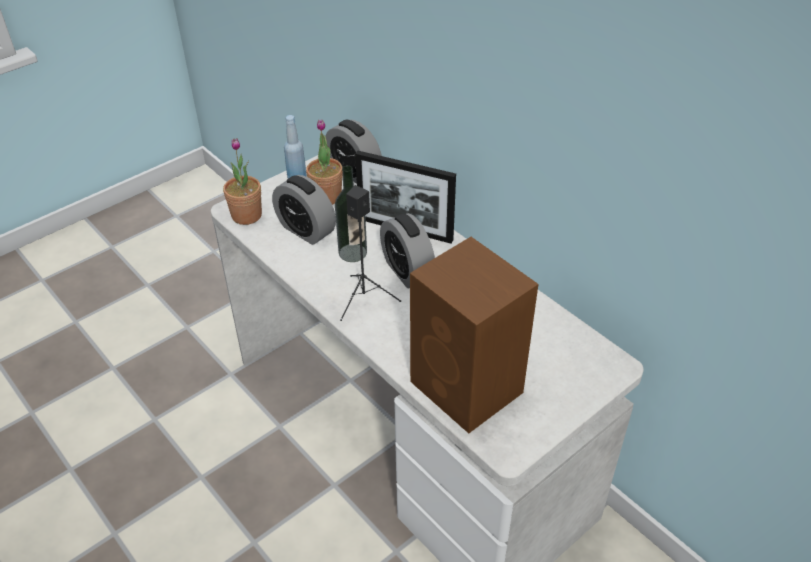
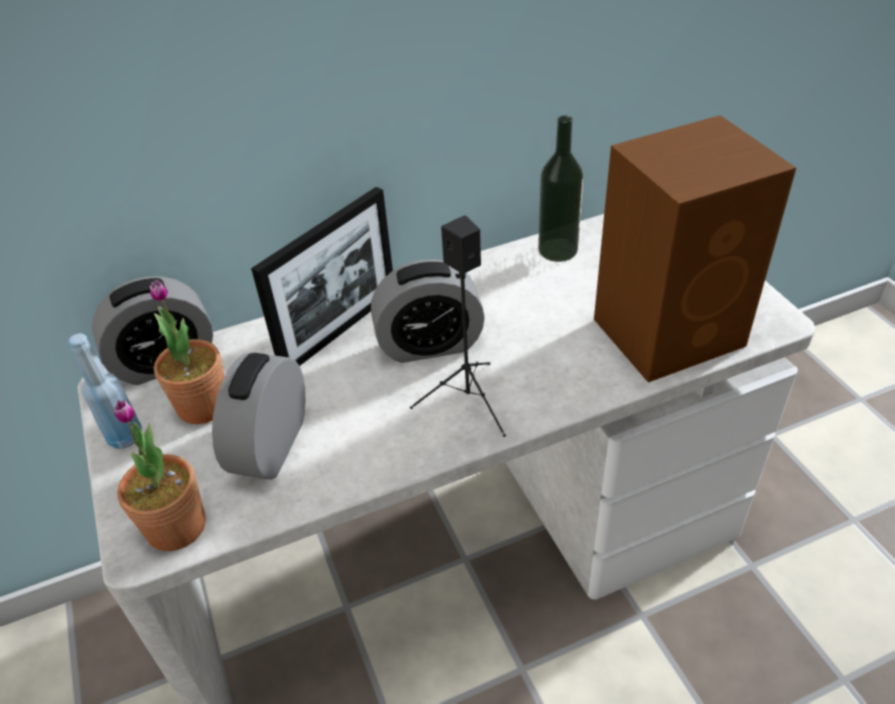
camera: 70 degrees left, 0 degrees up
alarm clock [272,175,336,245] -> alarm clock turned 135 degrees clockwise [212,352,305,479]
bottle [335,165,367,262] -> bottle moved to [538,115,583,262]

